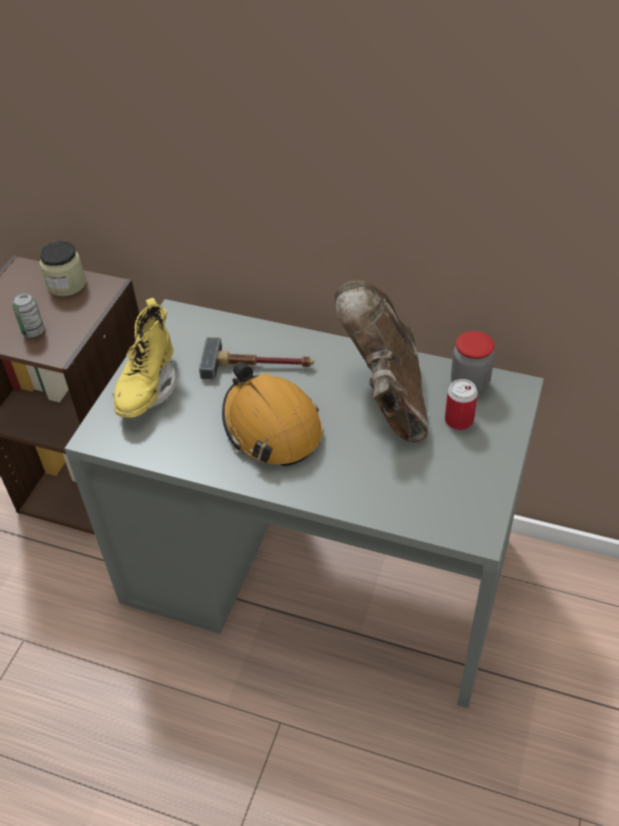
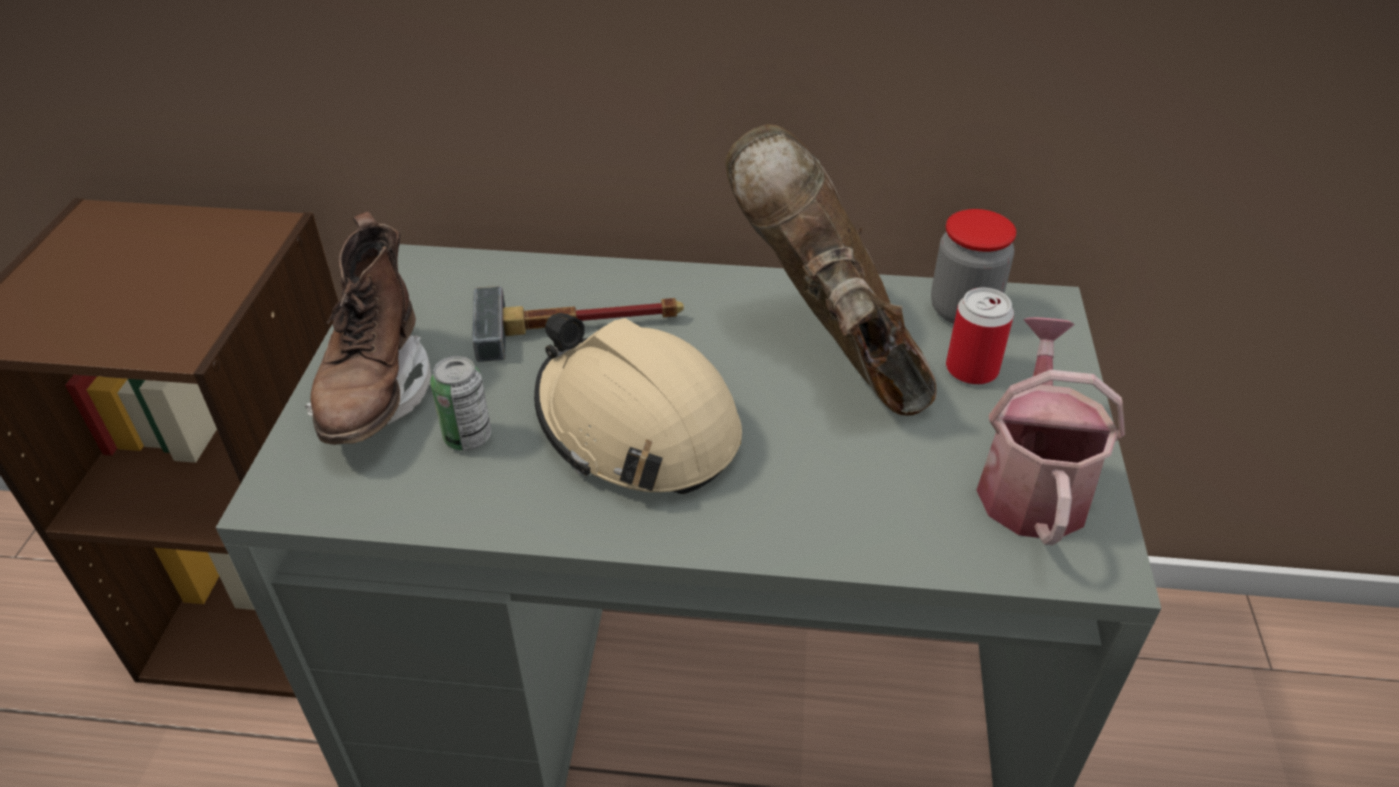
camera: 15 degrees left, 5 degrees down
can [12,293,44,338] -> can moved to [430,356,491,451]
jar [40,241,86,296] -> none
yellow boot [112,298,176,418] -> brown boot [305,212,431,445]
orange hard hat [222,362,322,466] -> beige hard hat [534,313,742,494]
none -> watering can [977,317,1125,545]

